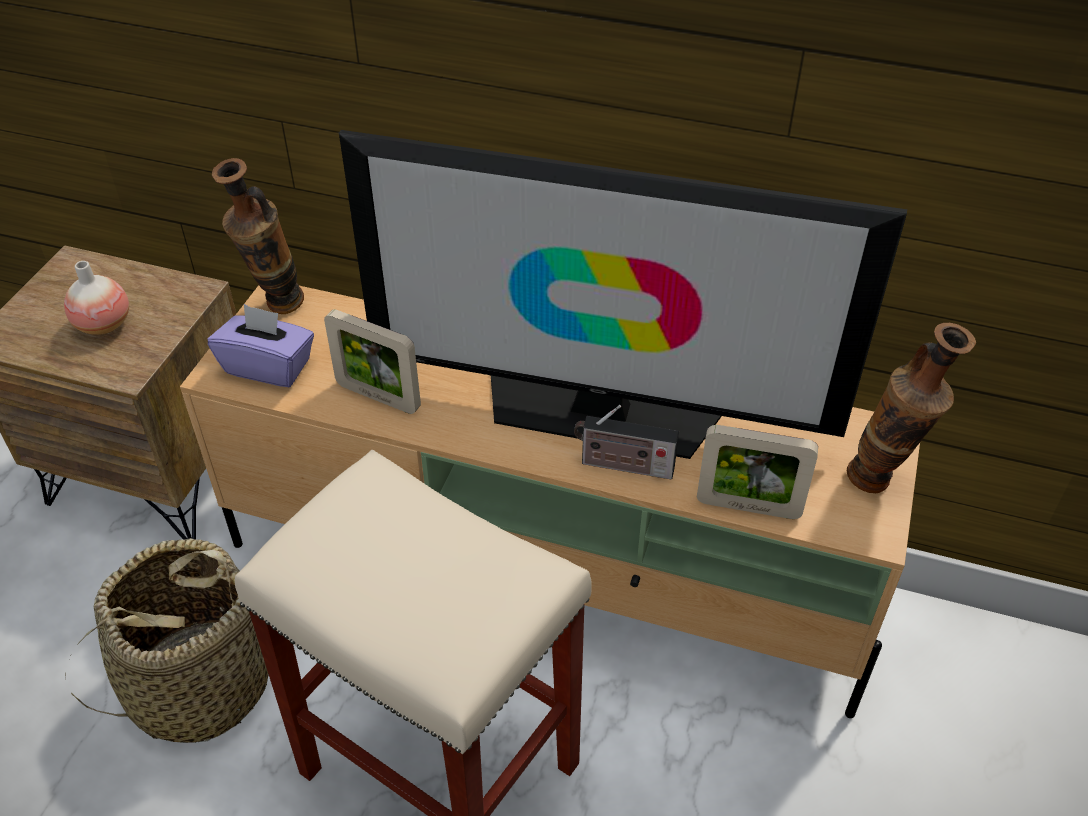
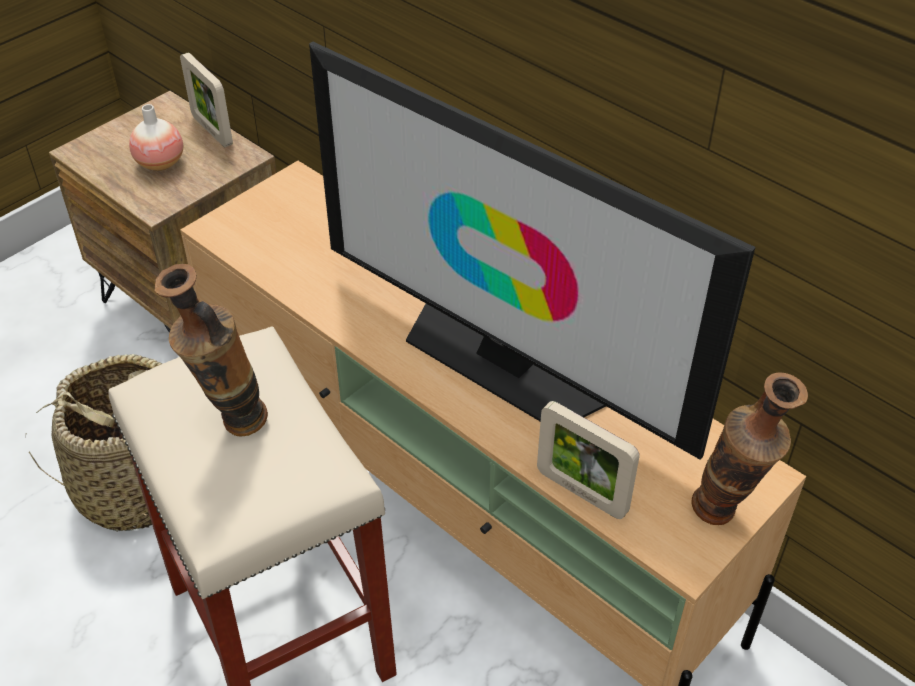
camera: 25 degrees right, 0 degrees up
purple tissue box [207,304,314,387] -> none
vase [212,158,304,314] -> vase moved to [154,264,268,436]
picture frame [324,309,421,414] -> picture frame moved to [180,52,233,147]
radio [574,405,679,480] -> none

